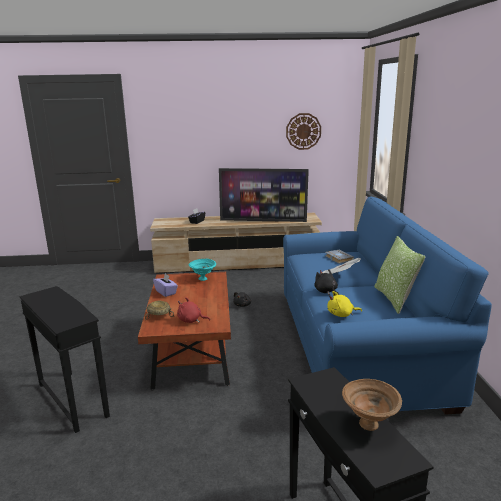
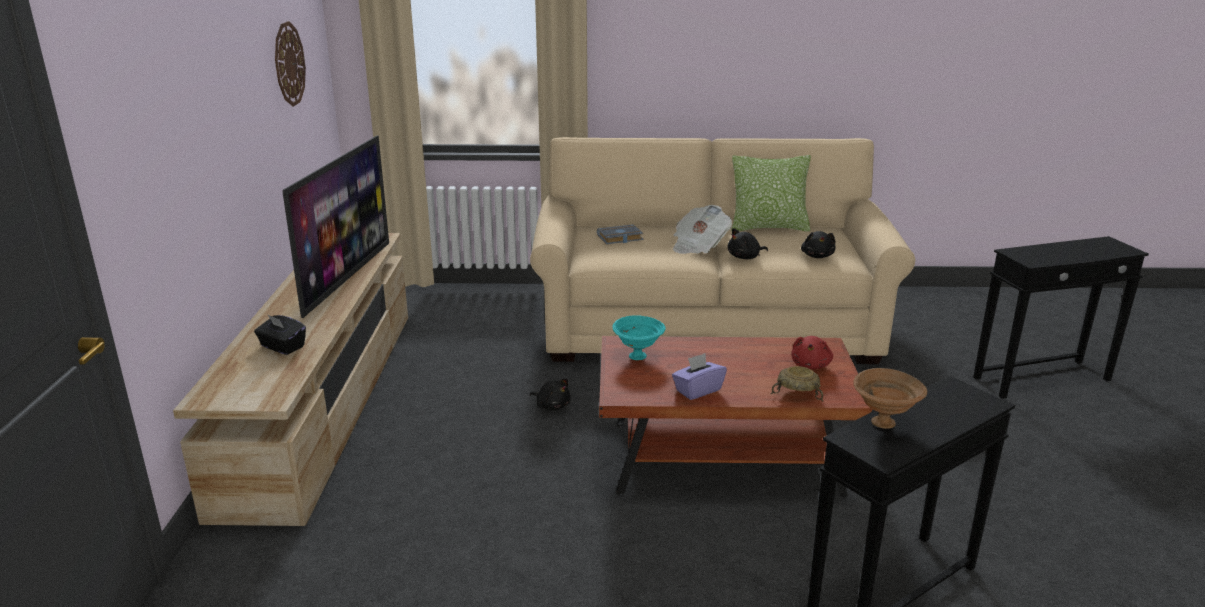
camera: 85 degrees left, 5 degrees up
blue sofa [283,197,492,415] -> beige sofa [530,137,915,364]
yellow plush toy [327,291,362,317] -> black plush toy [801,231,835,258]
brown bowl [342,379,402,431] -> brown bowl moved to [853,368,927,429]

